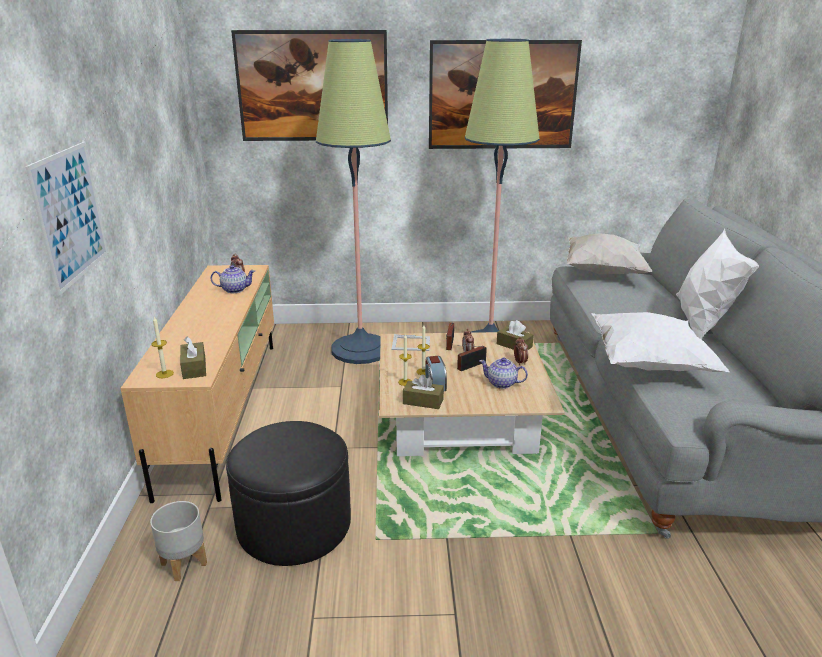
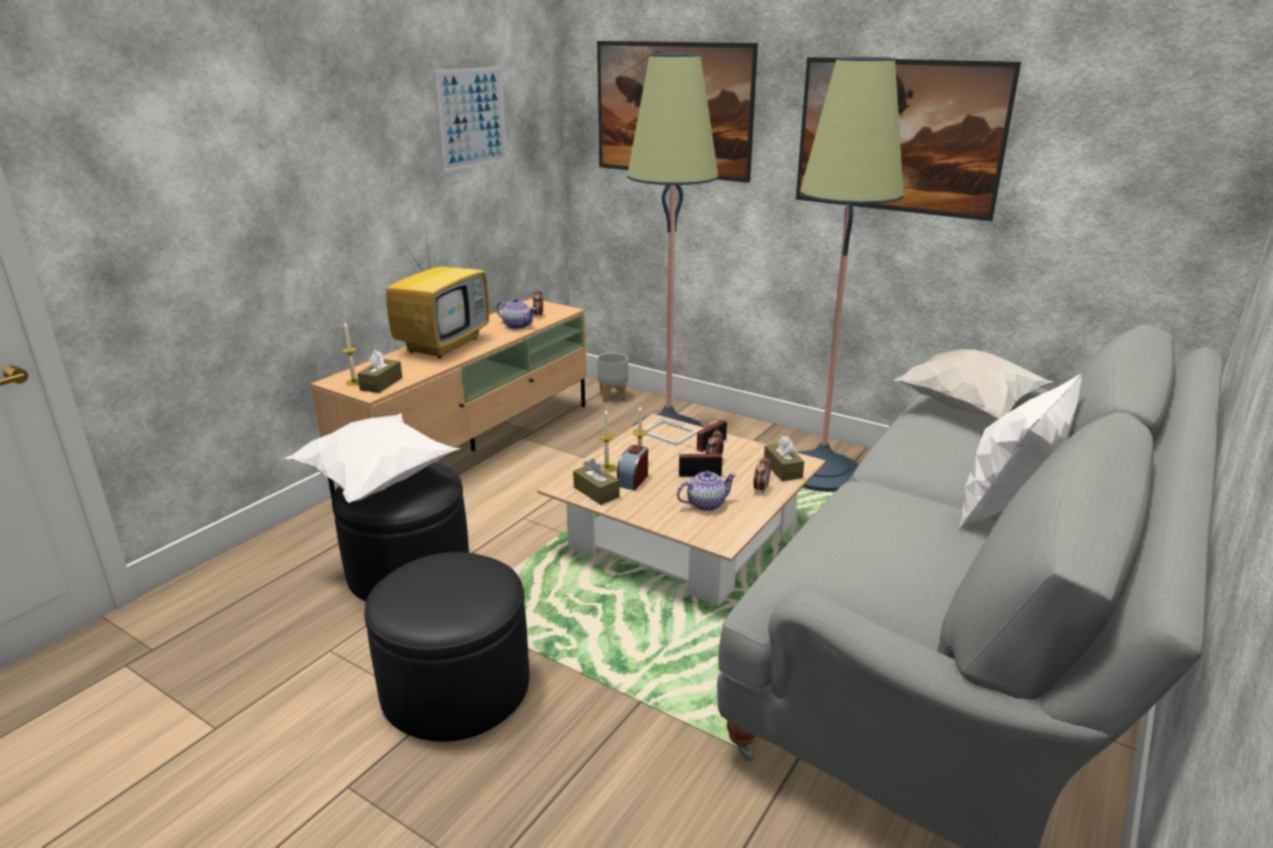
camera: 35 degrees right, 0 degrees up
picture [25,142,108,296] -> picture moved to [434,66,507,172]
grey planter [150,501,207,581] -> grey planter moved to [597,353,628,402]
teapot [479,358,528,389] -> teapot turned 105 degrees clockwise [677,471,737,511]
white pillow [591,312,729,372] -> white pillow moved to [285,414,460,503]
none -> black ottoman [364,552,529,742]
none -> television [386,226,489,358]

